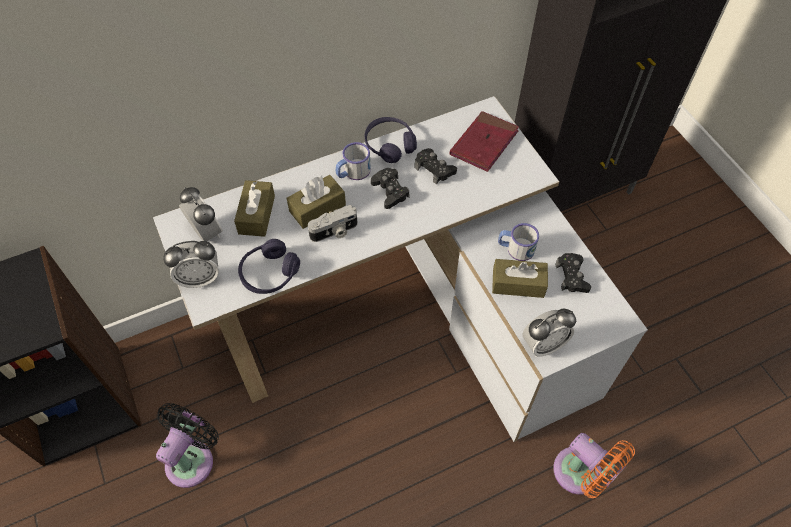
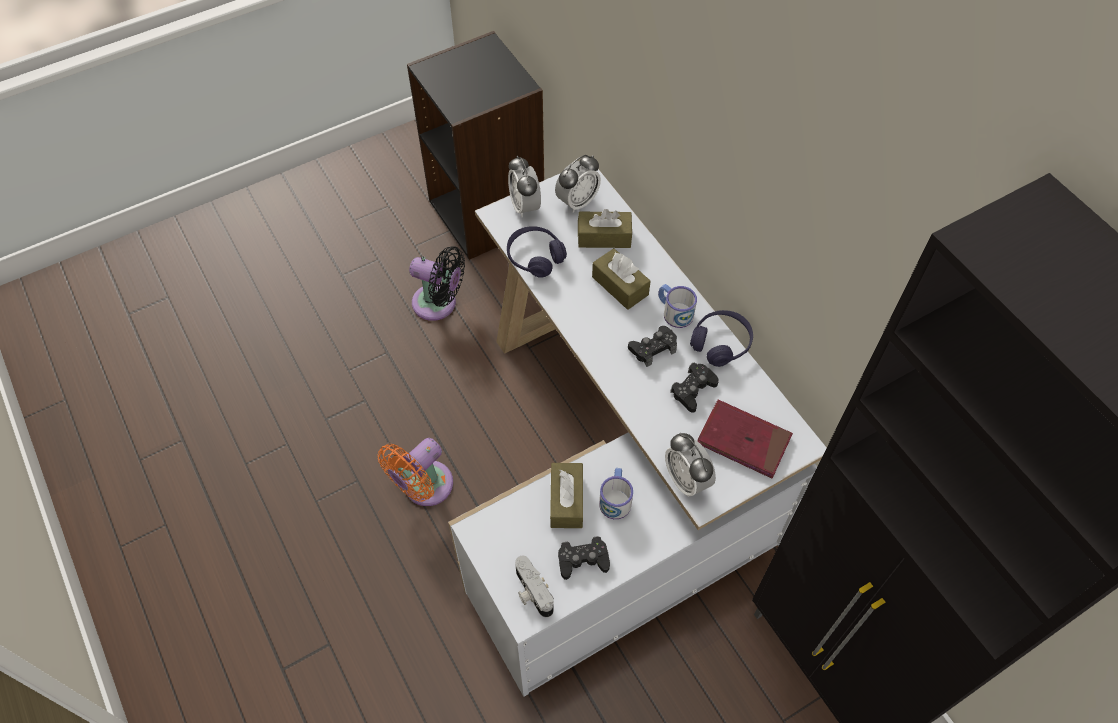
camera: 85 degrees right, 0 degrees up
camera [308,205,358,242] -> camera moved to [515,556,554,618]
alarm clock [522,308,576,357] -> alarm clock moved to [665,433,716,497]
orange fan [553,433,635,498] -> orange fan moved to [377,438,453,506]

